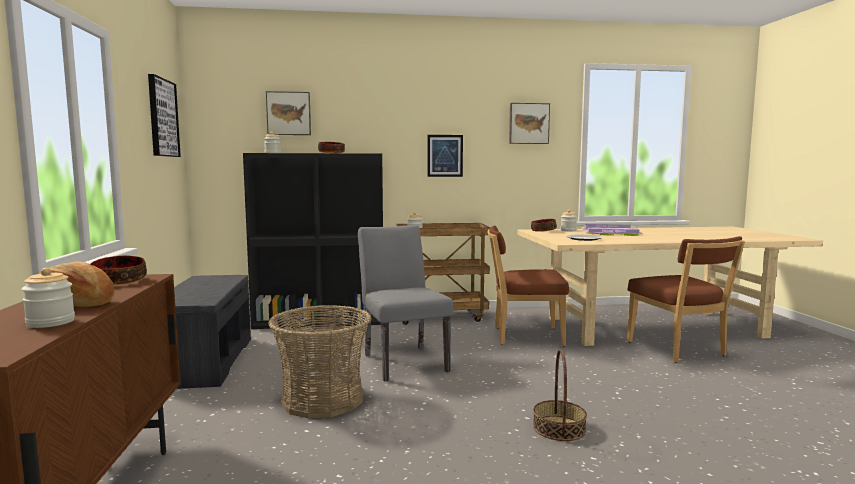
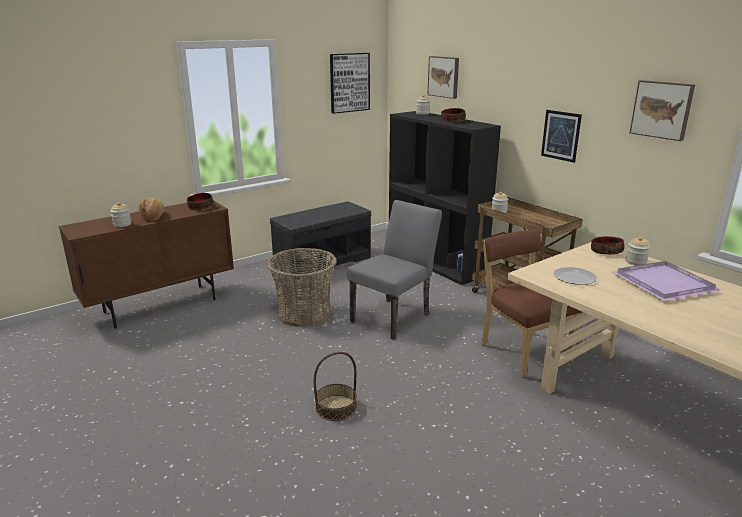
camera: 60 degrees right, 15 degrees up
brown chair [627,236,745,363] -> none

